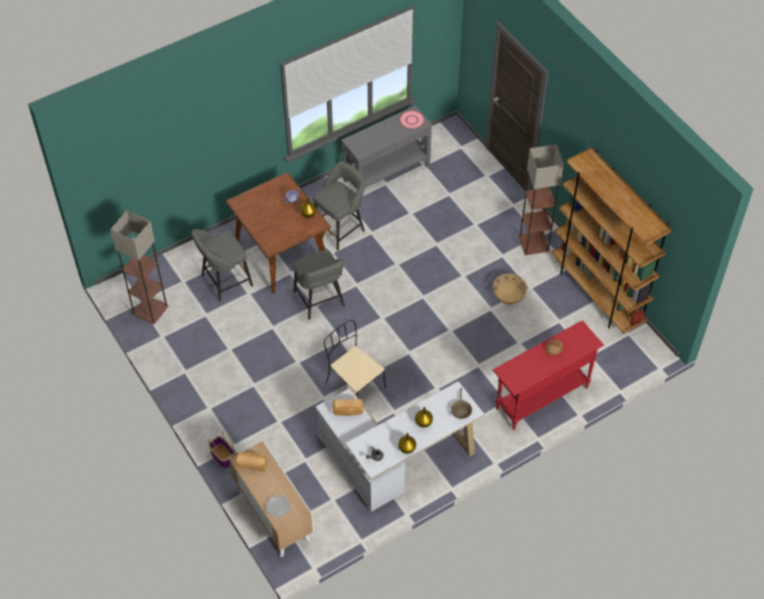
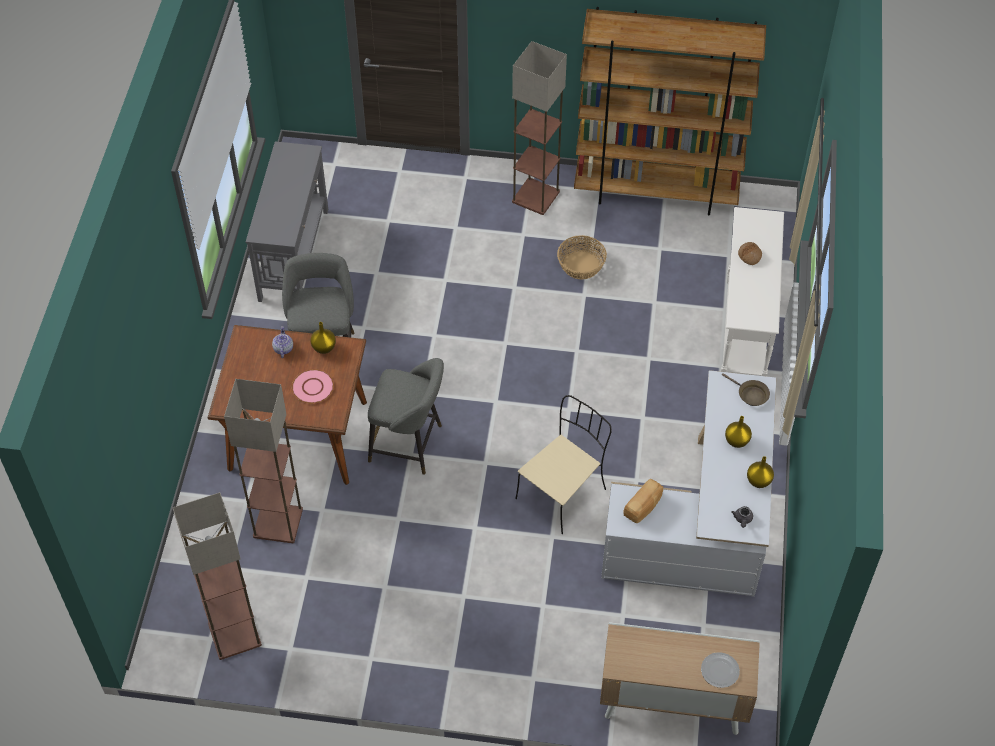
camera: 50 degrees left, 0 degrees up
grey stool [191,229,253,302] -> floor lamp [224,379,303,543]
basket [208,431,235,468] -> none
bread [235,452,268,472] -> none
beige chair [324,320,386,397] -> beige chair turned 135 degrees clockwise [515,395,612,534]
pink plate [400,111,424,129] -> pink plate moved to [292,369,334,403]
red console table [493,320,604,430] -> white console table [721,207,784,377]

